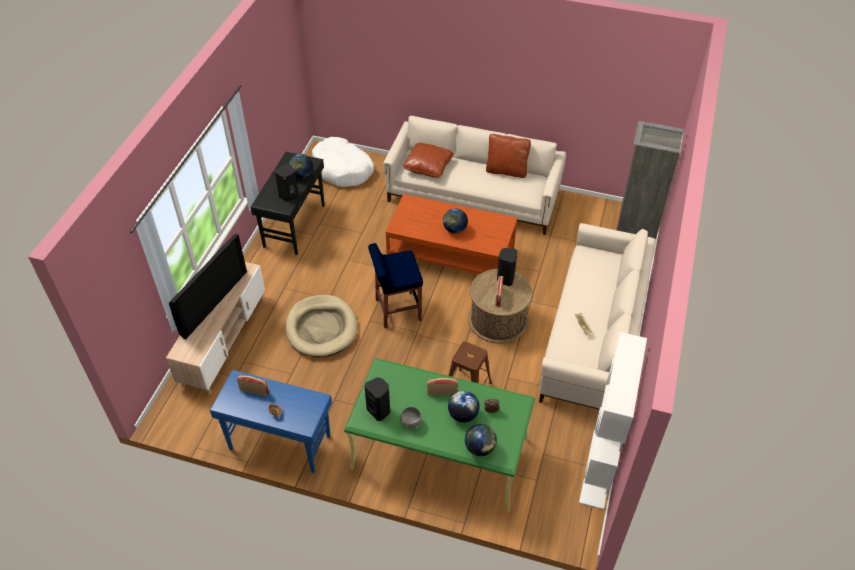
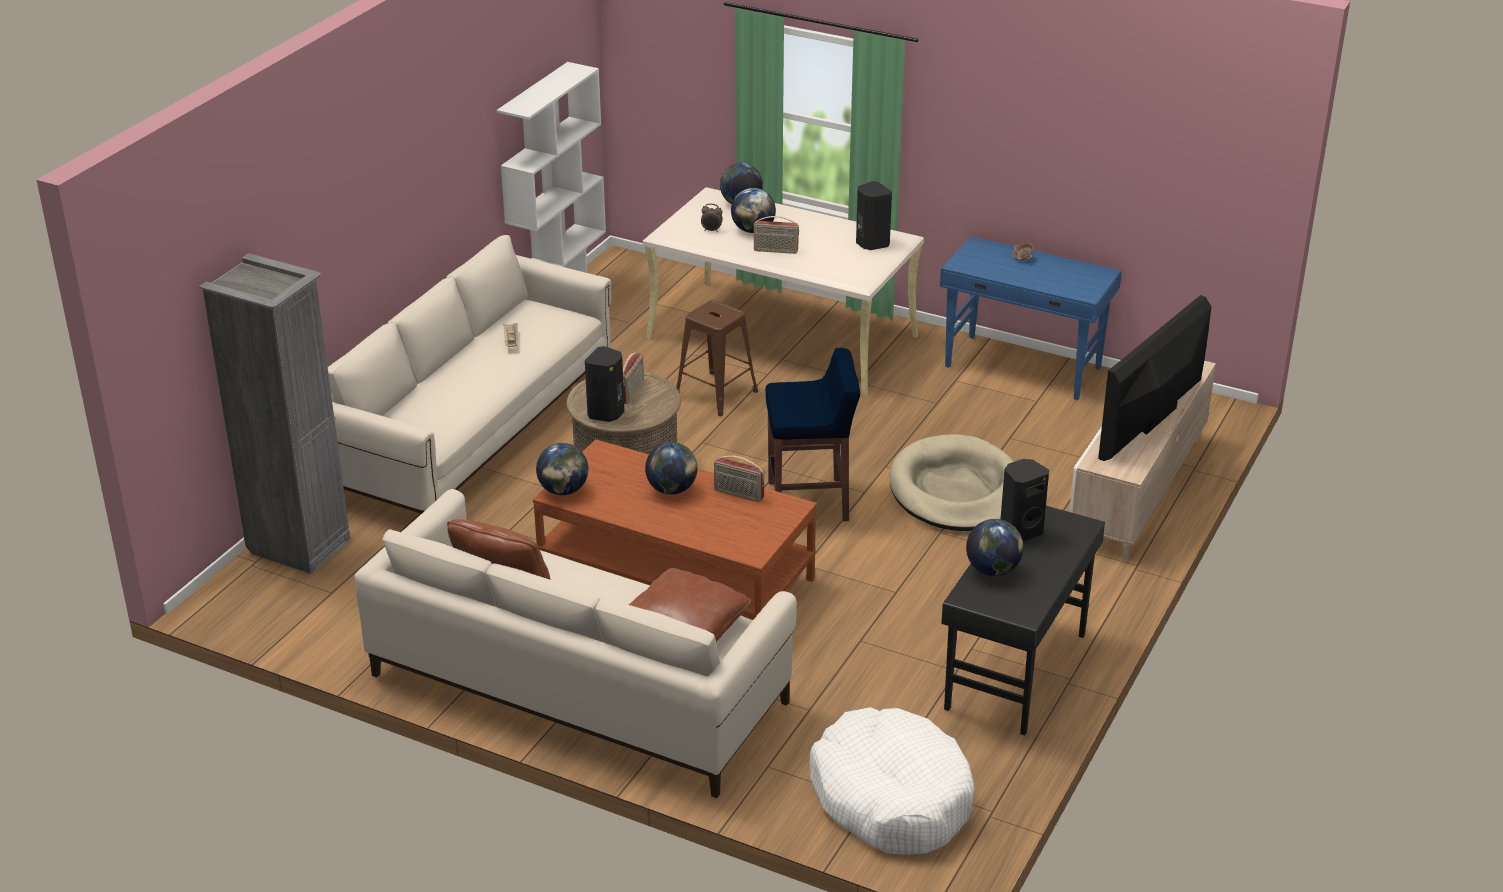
camera: 170 degrees left, 15 degrees down
radio [237,375,269,396] -> radio moved to [714,455,764,502]
green desk [344,358,535,513] -> beige desk [643,187,924,396]
grey bowl [400,407,422,429] -> none
none -> globe [536,443,588,495]

